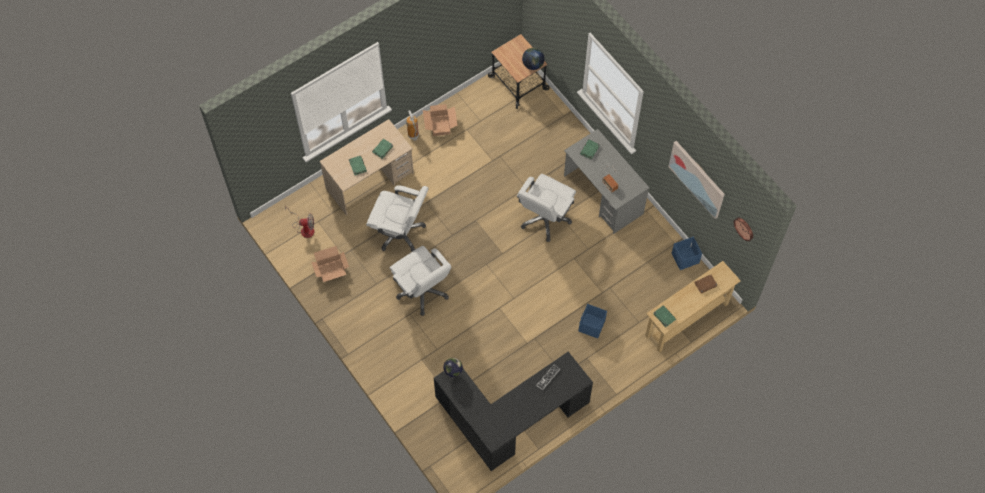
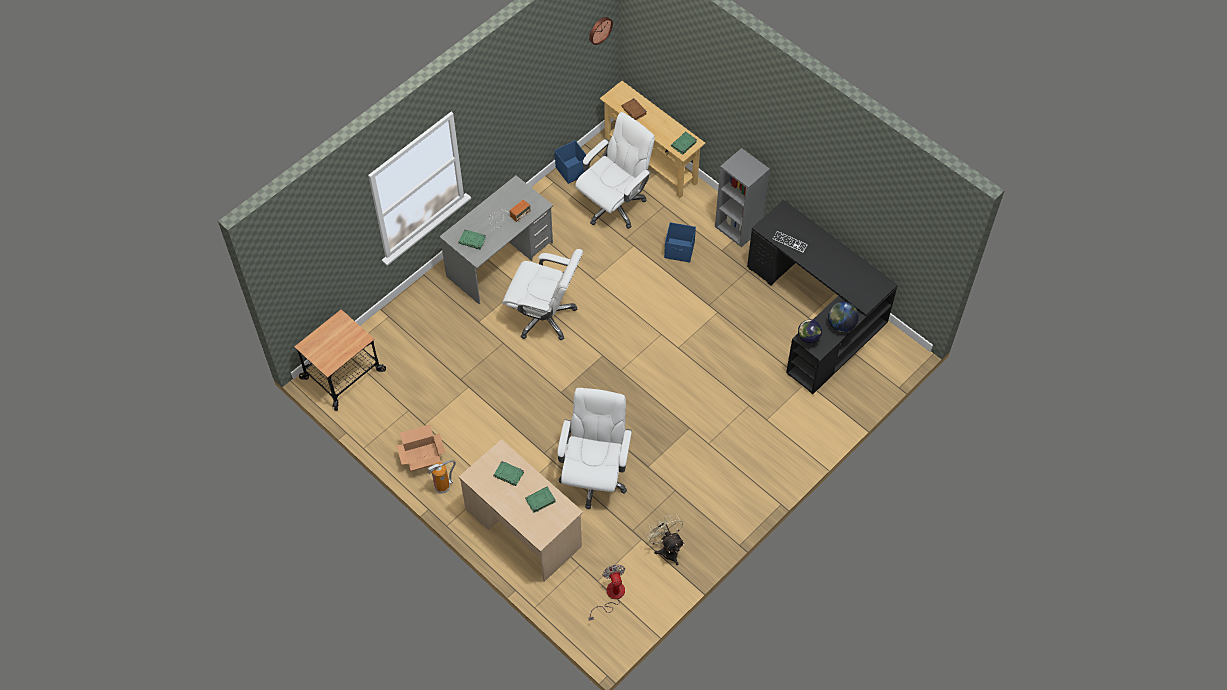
camera: 100 degrees left, 5 degrees down
cardboard box [311,246,349,282] -> beige fan [646,514,684,565]
white office chair [390,246,452,316] -> white office chair moved to [575,112,655,229]
globe [522,48,544,70] -> globe moved to [828,302,859,332]
picture [668,141,725,219] -> none
none -> grey bookcase [715,148,770,247]

